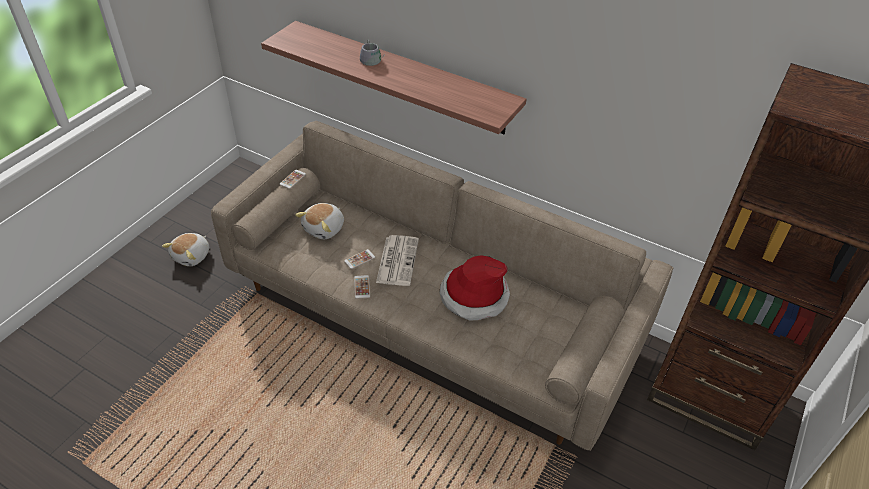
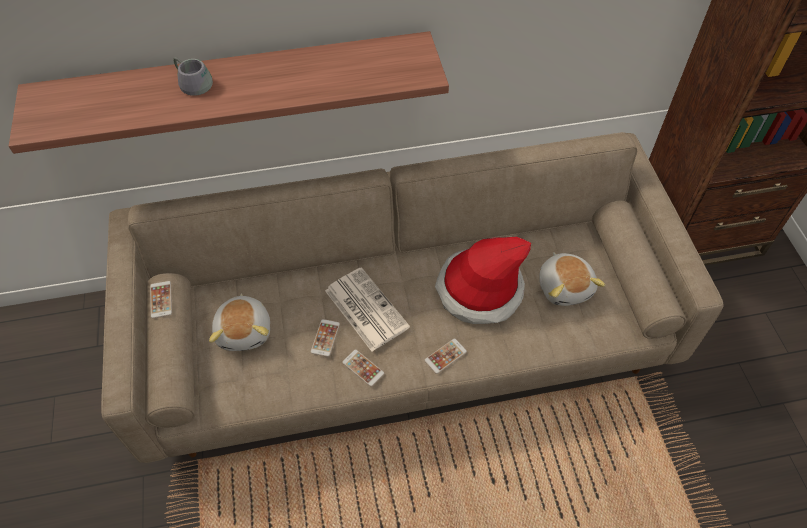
camera: 40 degrees left, 10 degrees up
plush toy [162,233,209,266] -> plush toy moved to [539,252,605,306]
none -> phone [424,338,467,374]

